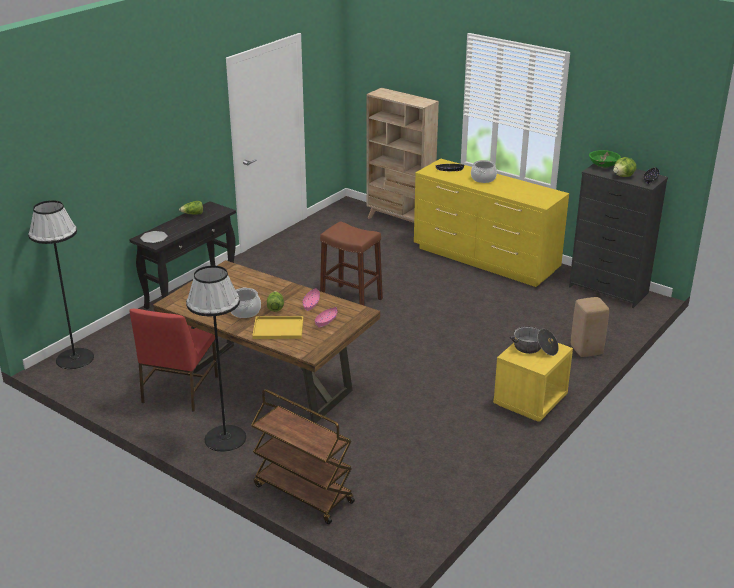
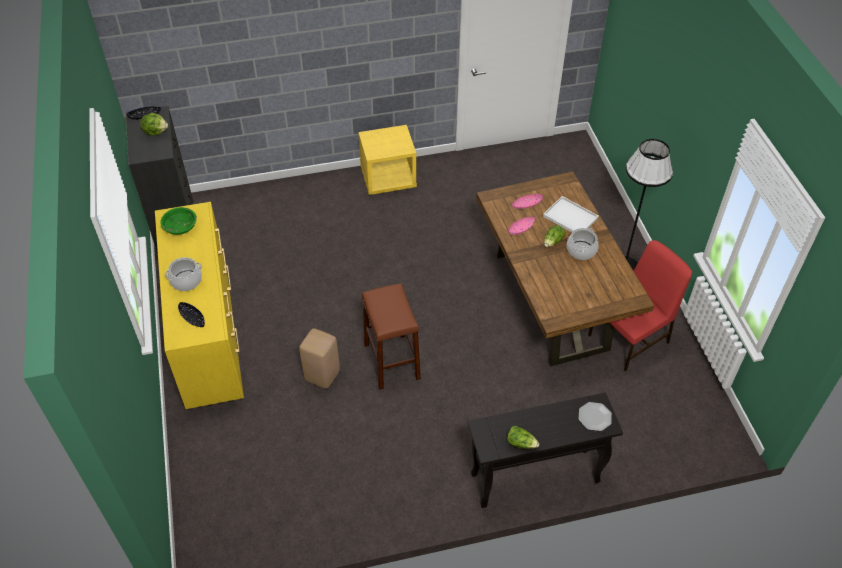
camera: 140 degrees left, 20 degrees up
black floor lamp [28,200,94,369] -> none
brown cart [251,389,355,524] -> none
yellow tray [252,316,303,339] -> white tray [543,196,599,232]
beige bookcase [366,88,439,223] -> none
cooking pot [510,326,559,356] -> none
beige stool [571,297,609,357] -> beige stool moved to [299,328,340,389]
green bowl [589,150,621,168] -> green bowl moved to [160,207,197,235]

